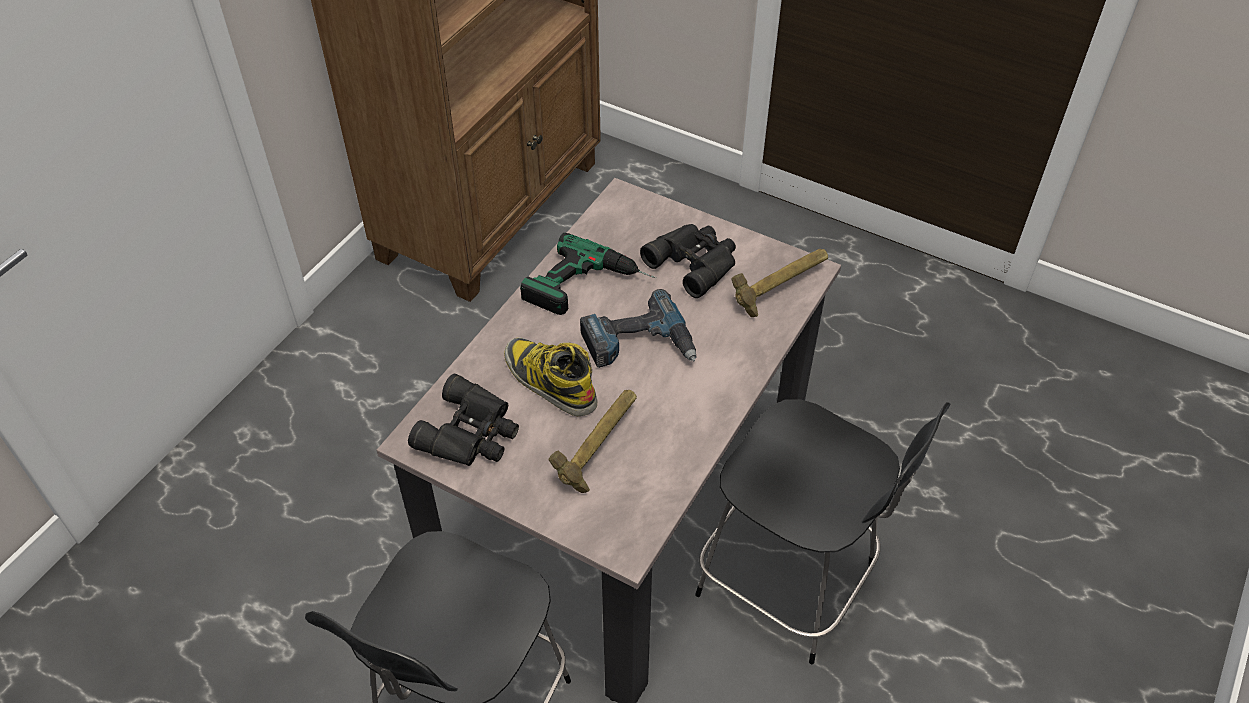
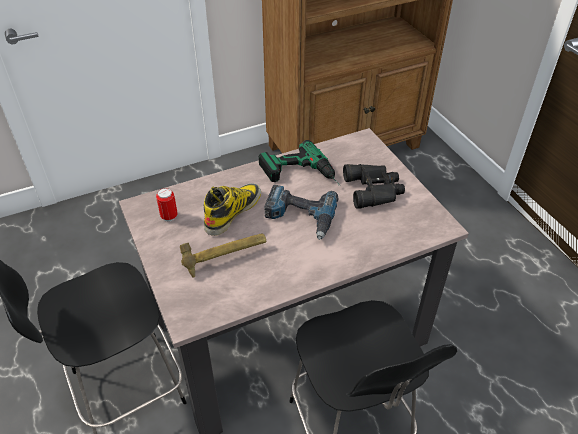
camera: 35 degrees right, 5 degrees down
black binoculars [408,374,519,466] -> can [156,188,178,221]
boot [504,337,598,416] -> boot turned 45 degrees clockwise [204,183,261,236]
hammer [731,249,828,317] -> none

